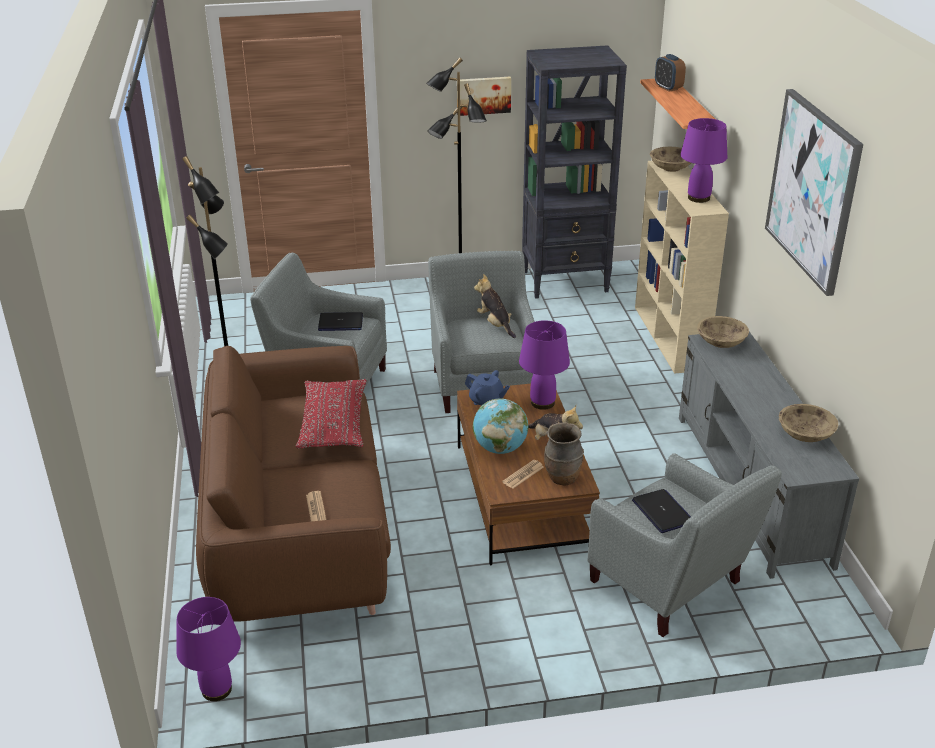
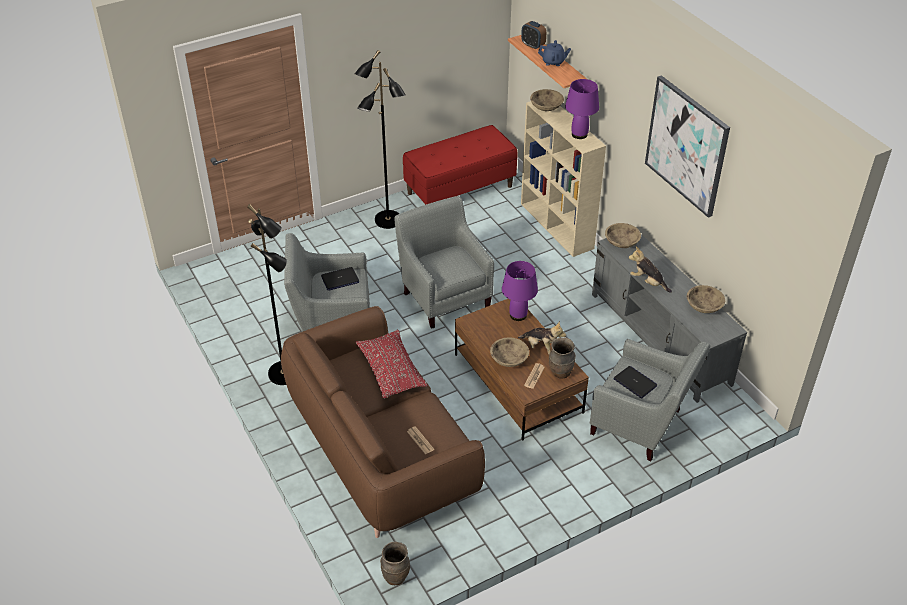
camera: 20 degrees left, 10 degrees up
purple table lamp [176,597,241,701] -> brown vase [380,542,410,585]
picture [457,77,511,116] -> none
blue teapot [465,370,510,406] -> blue teapot moved to [538,40,571,66]
globe [473,398,529,454] -> beige bowl [490,337,529,367]
plush toy [474,274,516,338] -> plush toy moved to [629,246,672,293]
black bookcase [522,45,627,299] -> red bench [403,125,518,205]

